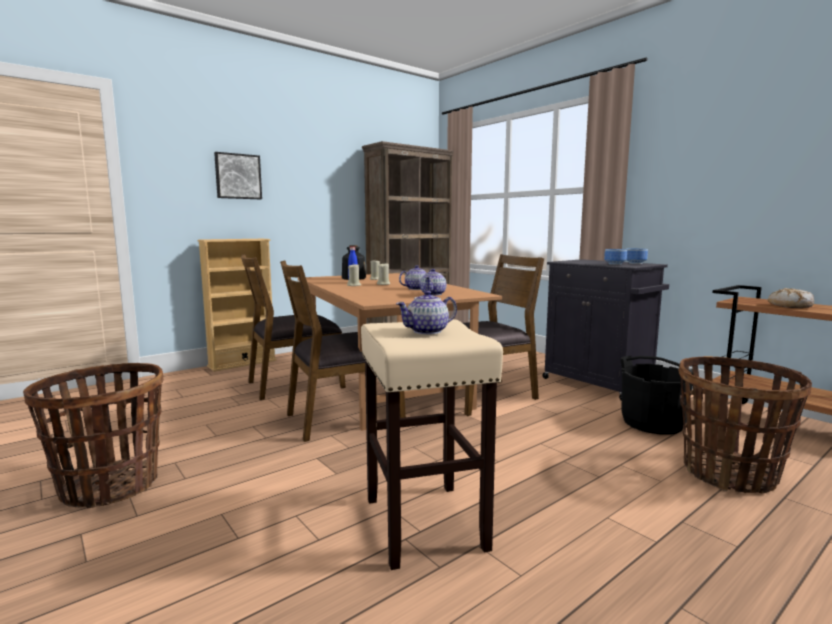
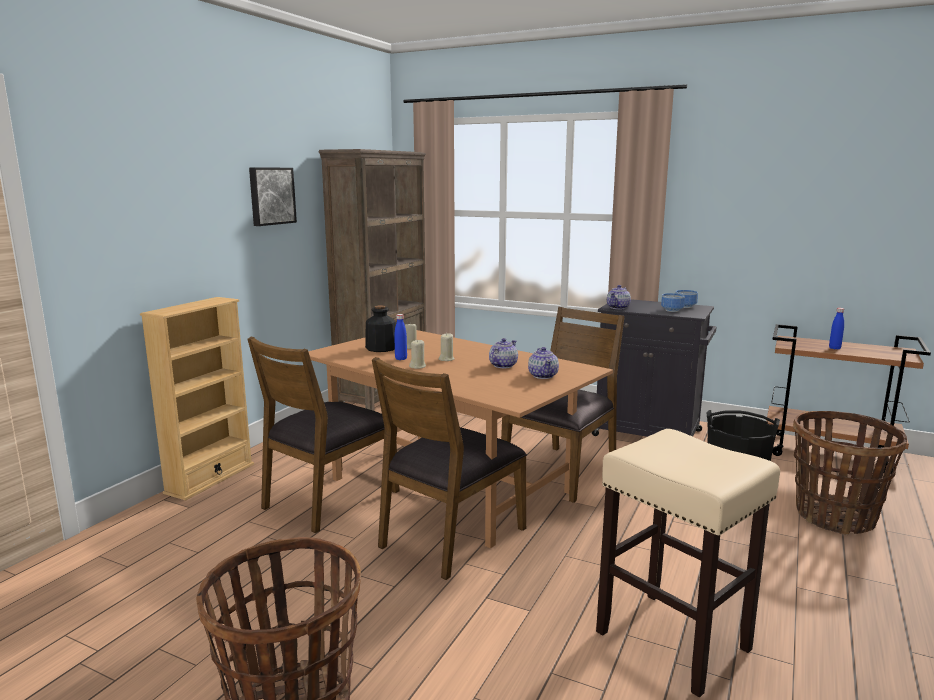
camera: 25 degrees left, 5 degrees up
picture [214,152,262,199] -> picture moved to [249,167,297,226]
teapot [396,290,457,335] -> teapot moved to [607,285,631,309]
bread [768,288,814,308] -> blue bottle [829,308,844,350]

